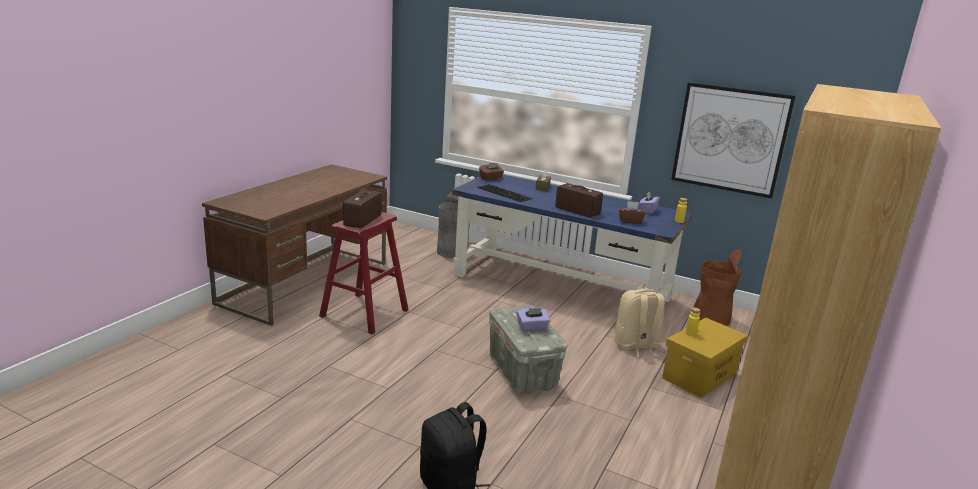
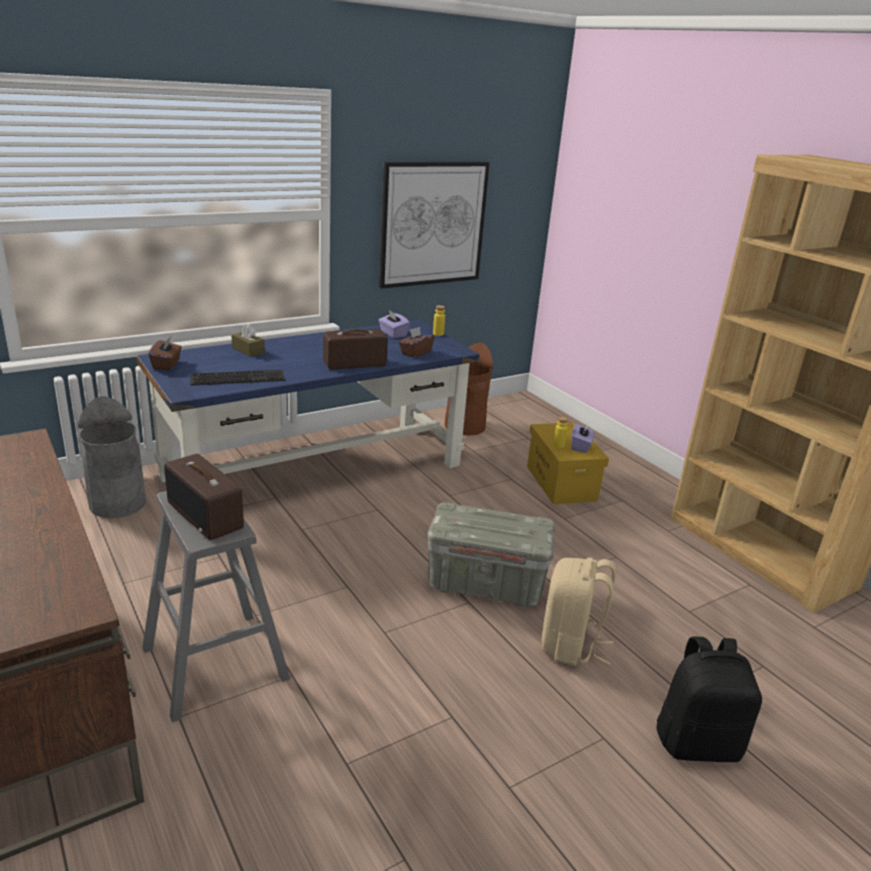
camera: 60 degrees left, 5 degrees up
red stool [319,212,409,335] -> grey stool [142,491,290,722]
purple tissue box [517,307,550,331] -> purple tissue box moved to [571,423,594,453]
beige backpack [614,289,665,357] -> beige backpack moved to [542,557,616,666]

